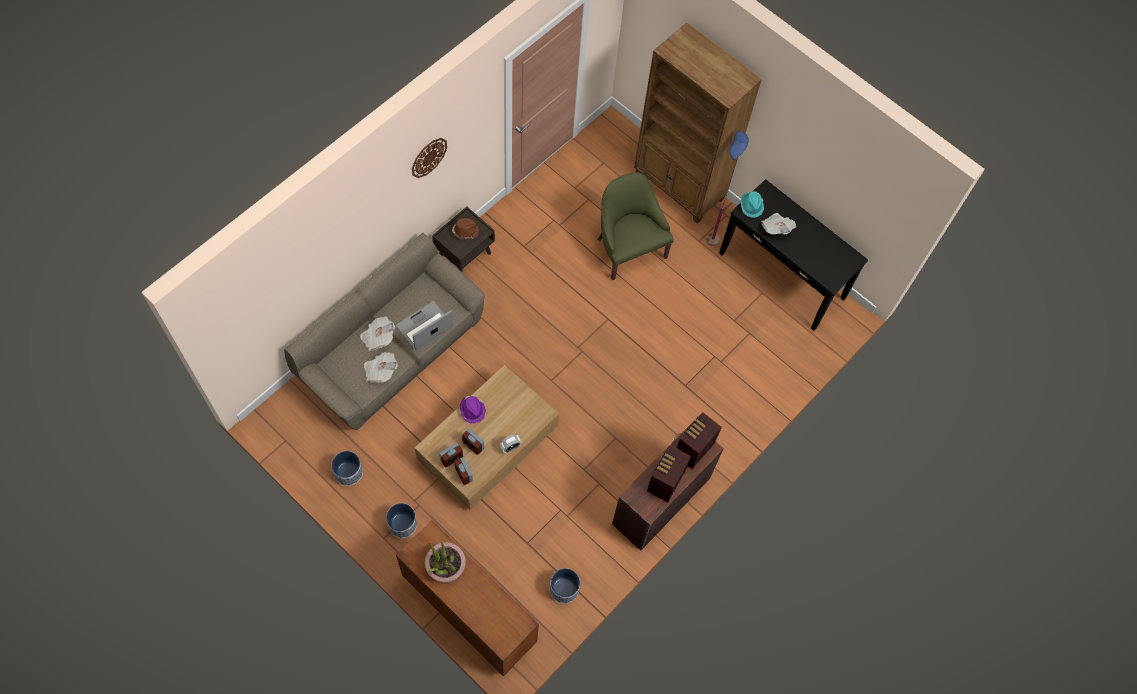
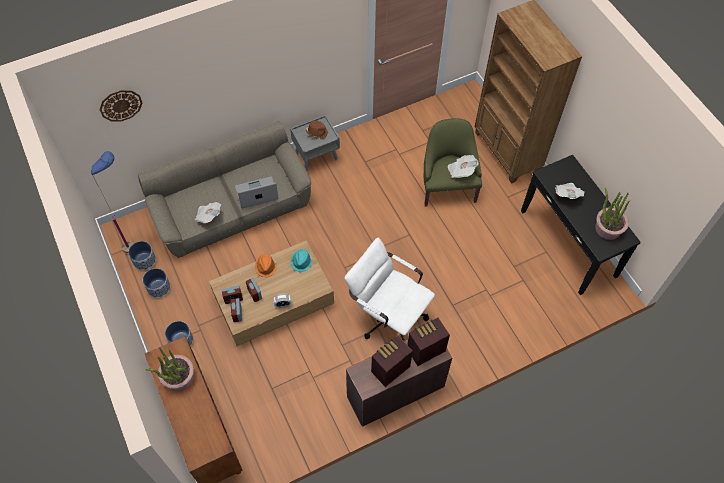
camera: 25 degrees right, 5 degrees down
newspaper [360,316,395,351] -> newspaper moved to [447,155,479,178]
wall clock [412,138,447,178] -> wall clock moved to [99,90,142,122]
brown nightstand [432,206,495,272] -> grey nightstand [290,115,340,172]
purple hat [460,396,486,423] -> orange hat [255,254,277,278]
planter [550,568,580,603] -> planter moved to [128,241,156,271]
blue floor lamp [706,131,749,246] -> blue floor lamp moved to [91,151,133,253]
turquoise hat [741,191,764,218] -> turquoise hat moved to [291,249,313,272]
none -> white office chair [344,238,435,341]
none -> potted plant [595,187,631,240]

